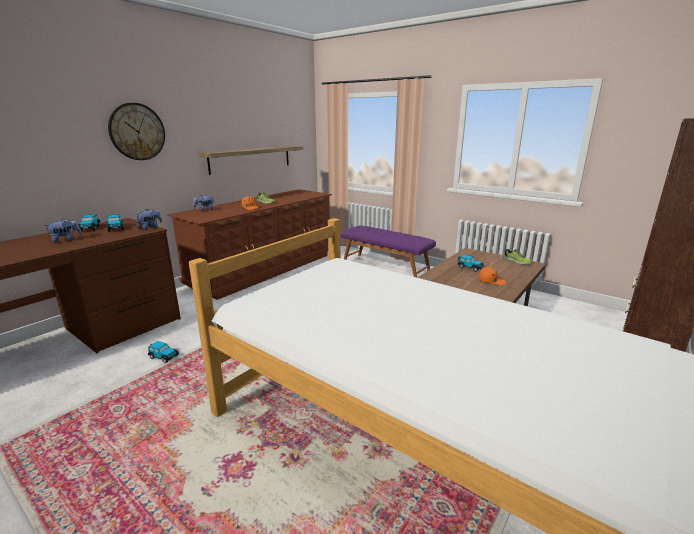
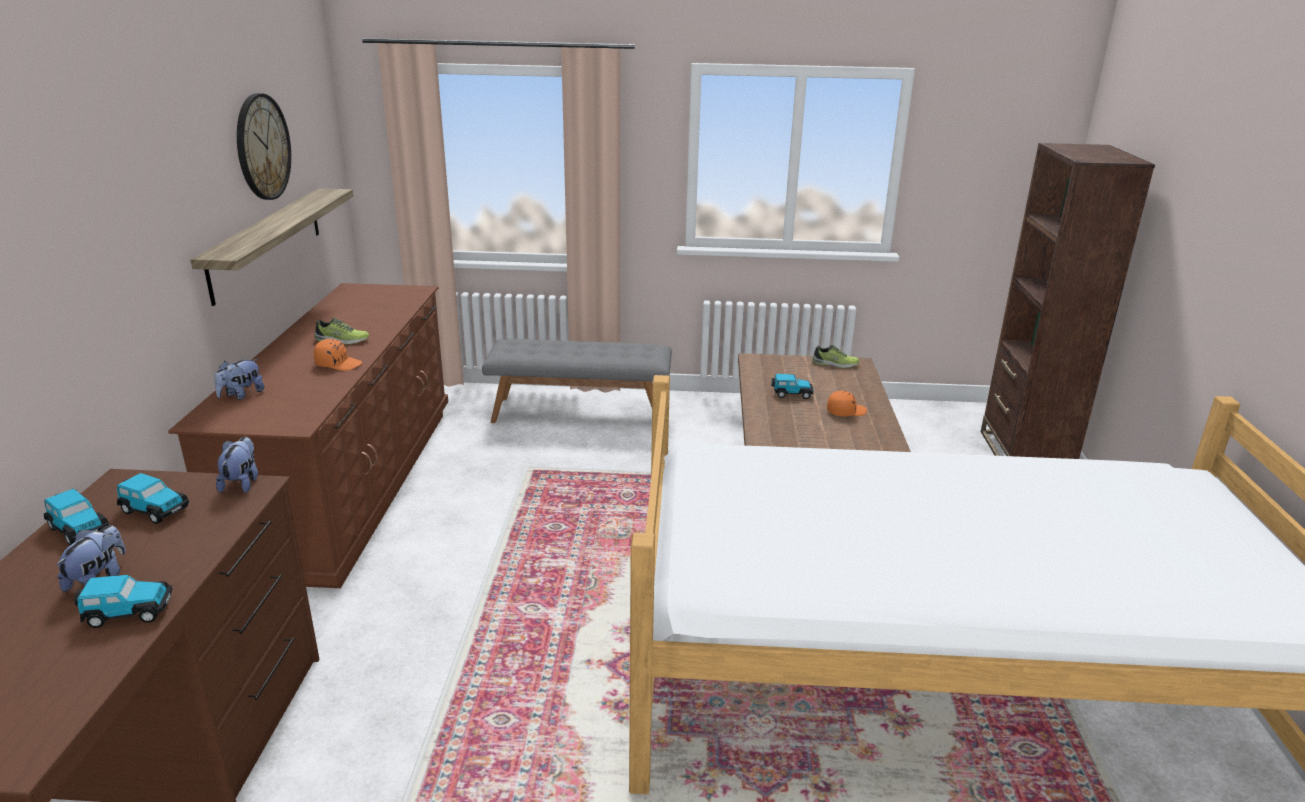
camera: 35 degrees left, 5 degrees up
wall clock [108,103,165,160] -> wall clock moved to [237,93,291,200]
toy car [148,341,179,363] -> toy car moved to [74,575,173,628]
purple bench [340,226,436,277] -> grey bench [482,339,672,423]

